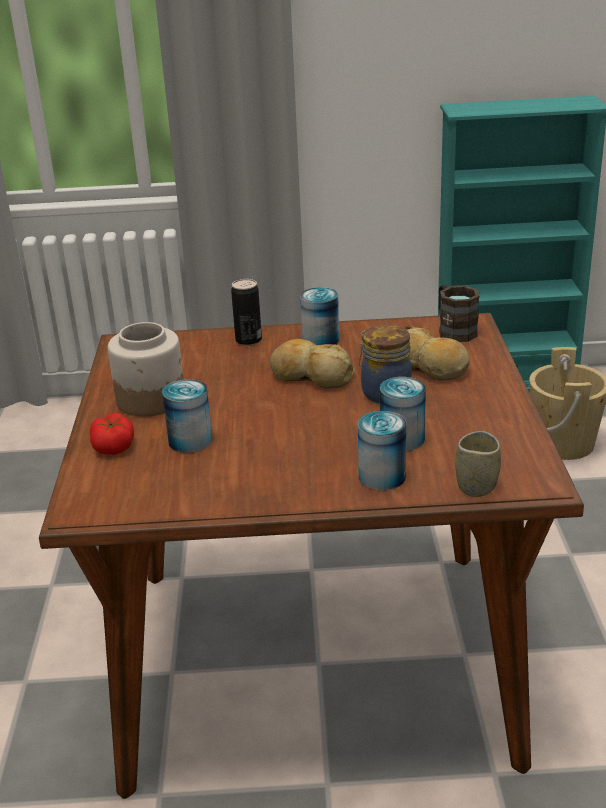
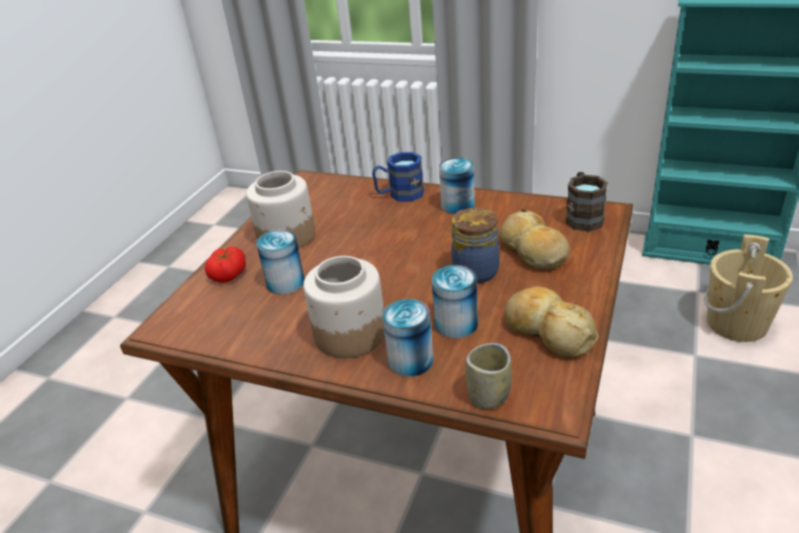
camera: 25 degrees right, 5 degrees up
can [231,279,262,345] -> blue mug [372,152,424,202]
bread [270,339,355,388] -> bread moved to [505,286,599,357]
none -> jar [303,256,385,358]

